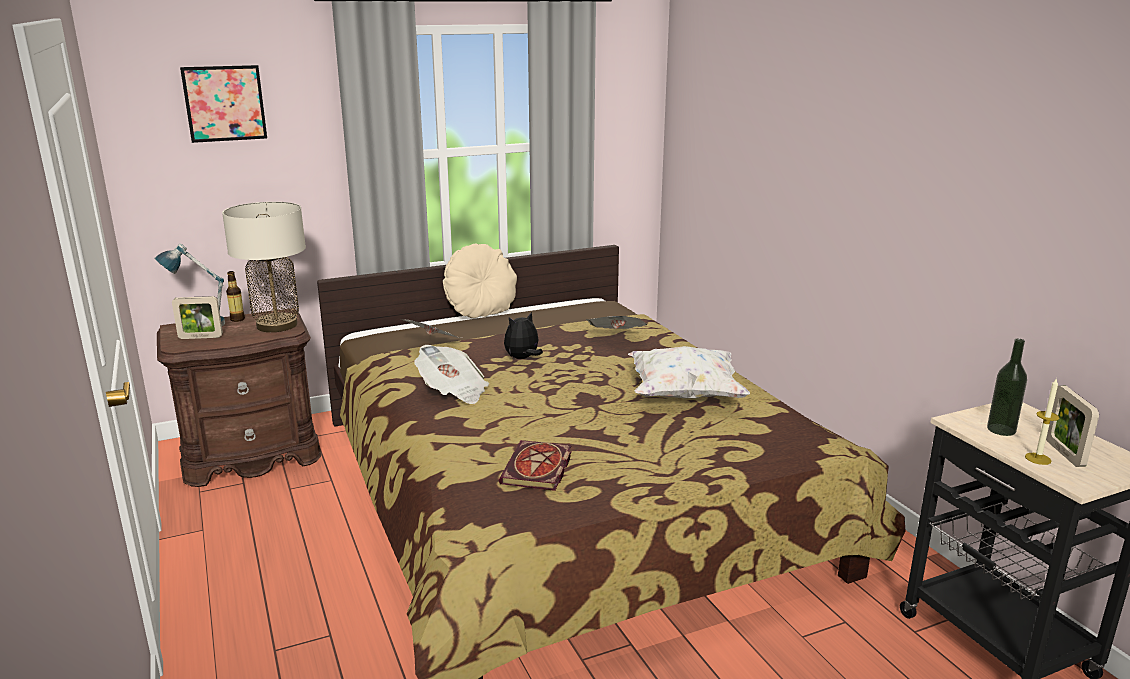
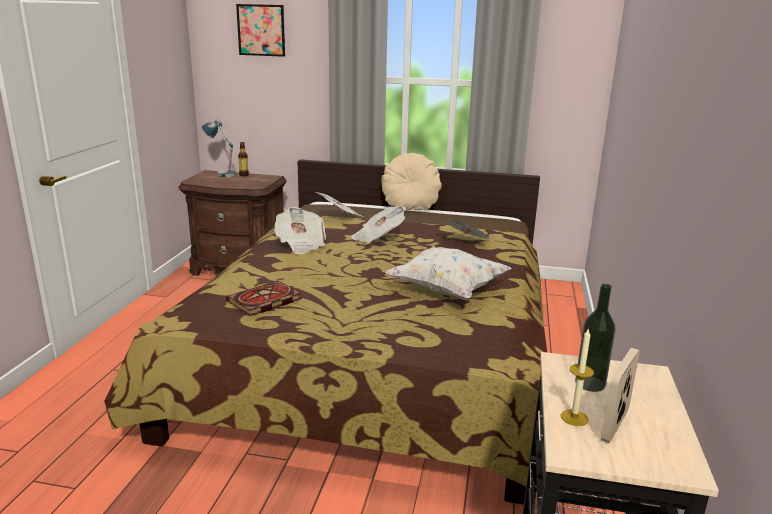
camera: 35 degrees right, 0 degrees up
picture frame [172,296,223,339] -> none
table lamp [222,202,306,332] -> none
plush toy [504,312,543,359] -> newspaper [351,206,406,243]

